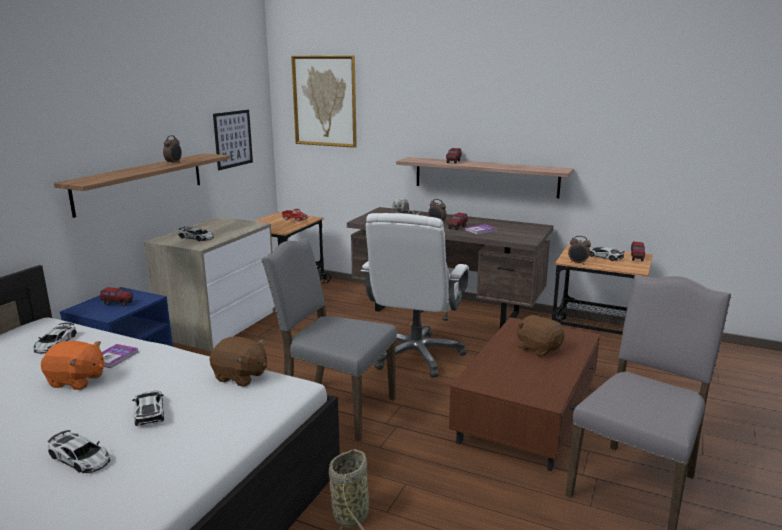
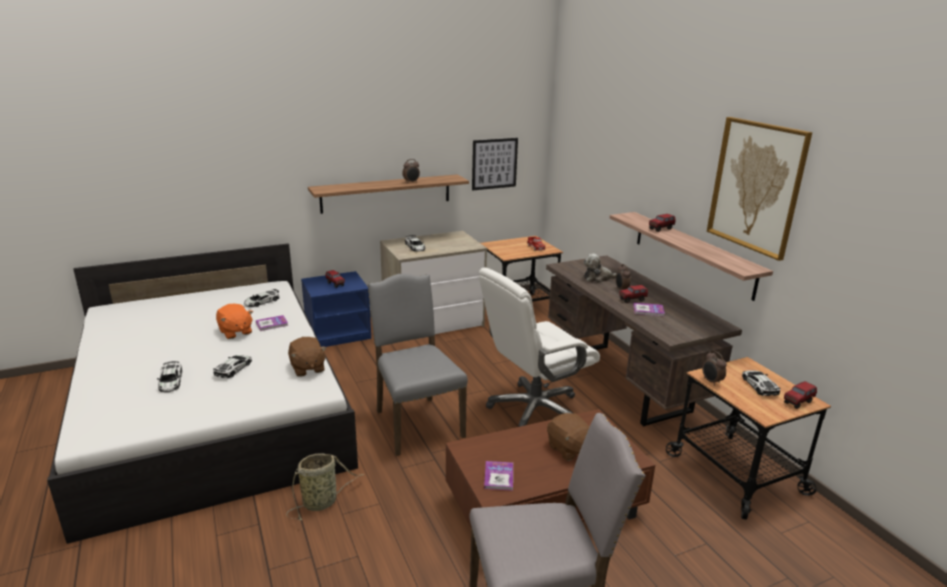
camera: 40 degrees right, 5 degrees up
picture [291,55,357,148] -> picture moved to [707,117,812,261]
brown plush toy [517,314,565,357] -> brown plush toy turned 150 degrees clockwise [547,413,589,461]
none -> book [484,461,513,491]

